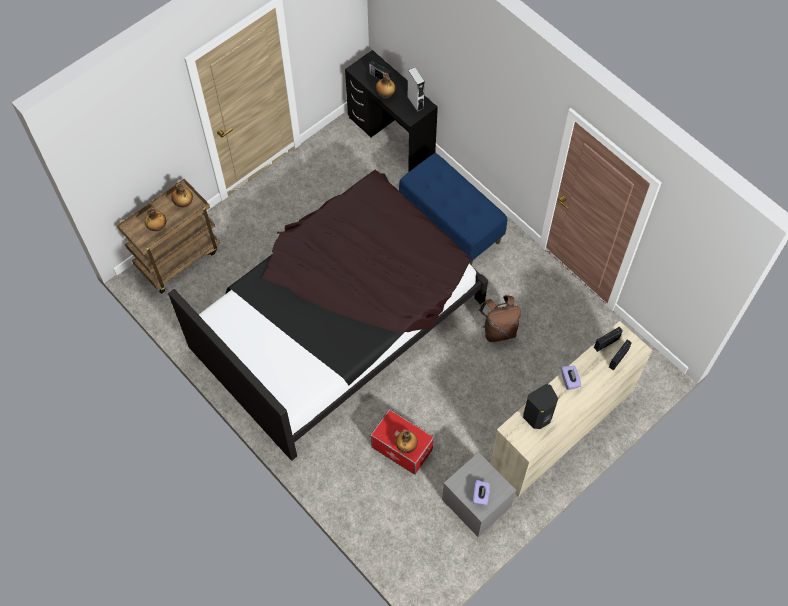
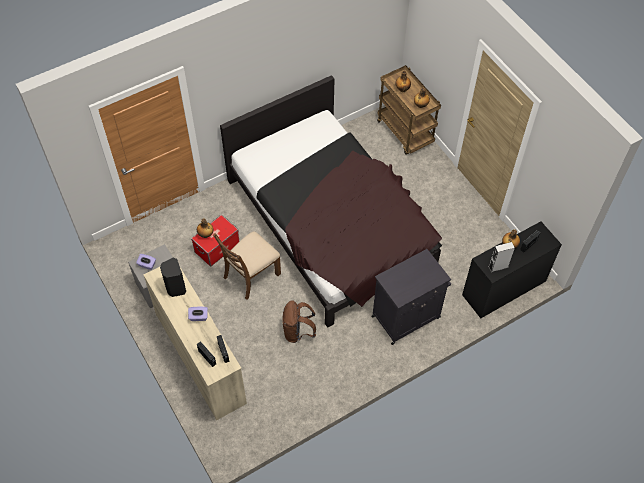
camera: 100 degrees right, 5 degrees down
blue bench [399,153,507,266] -> black cabinet [371,249,451,345]
none -> brown chair [213,231,281,300]

